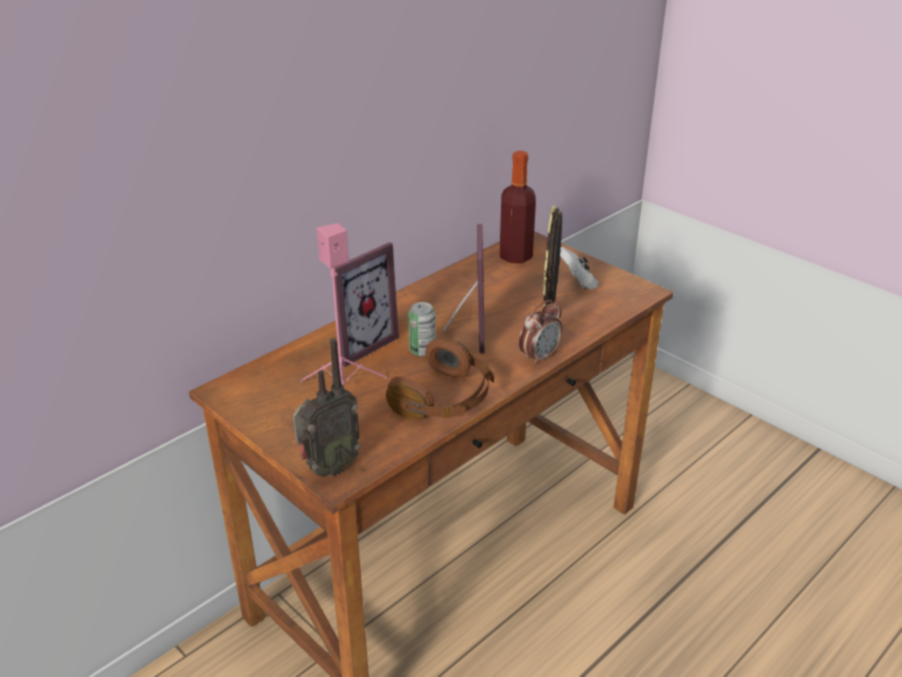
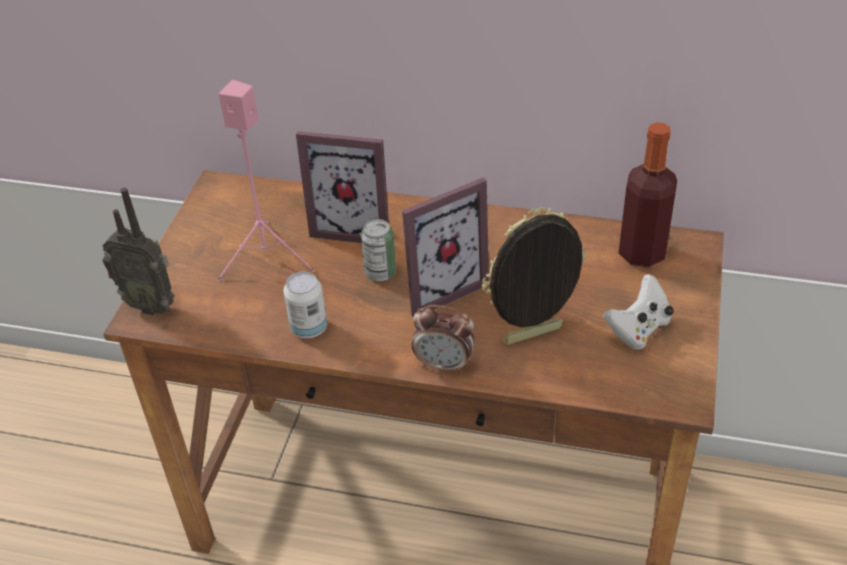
camera: 60 degrees right, 10 degrees up
brown headphones [386,338,494,420] -> can [283,272,327,338]

